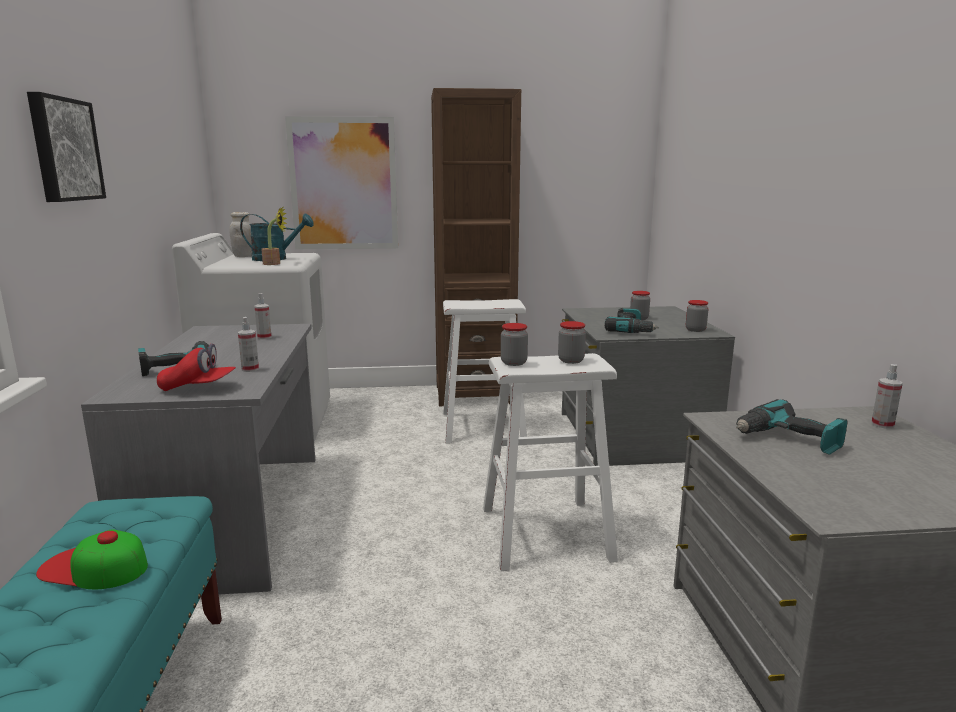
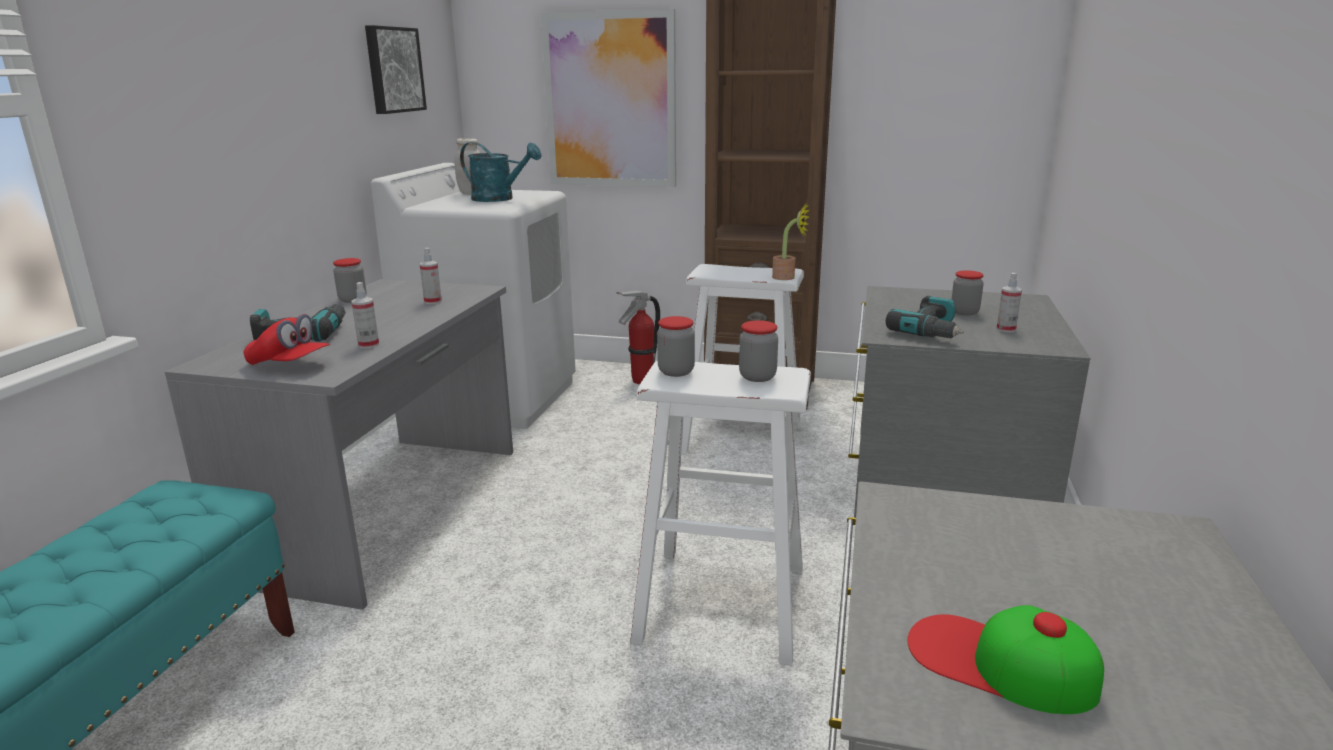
camera: 20 degrees right, 5 degrees up
picture [27,92,106,202] -> picture moved to [365,25,427,114]
cap [36,529,148,589] -> cap moved to [907,605,1104,714]
potted plant [261,206,287,265] -> potted plant moved to [772,202,810,280]
jar [686,300,708,332] -> jar moved to [333,258,366,303]
power drill [736,399,847,455] -> none
spray bottle [871,364,903,429] -> spray bottle moved to [997,272,1022,333]
none -> fire extinguisher [616,291,660,384]

